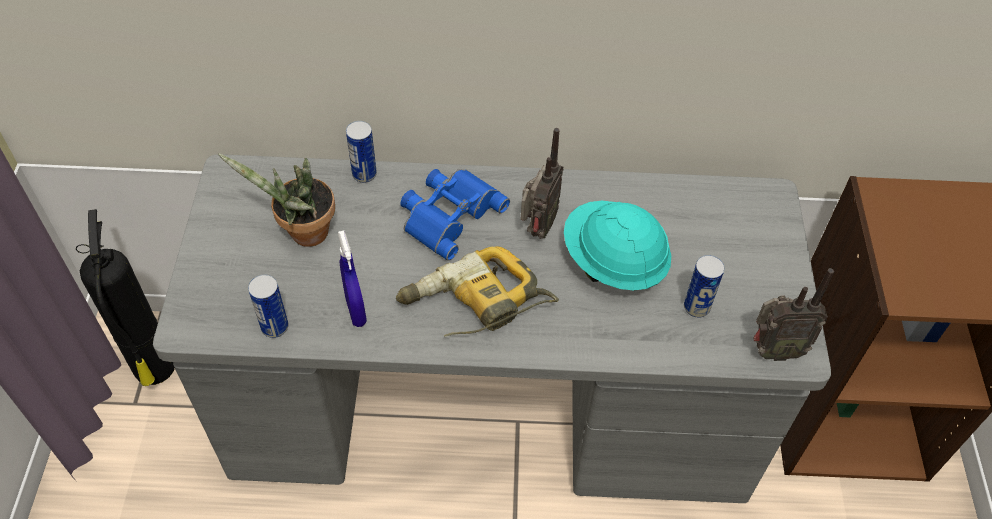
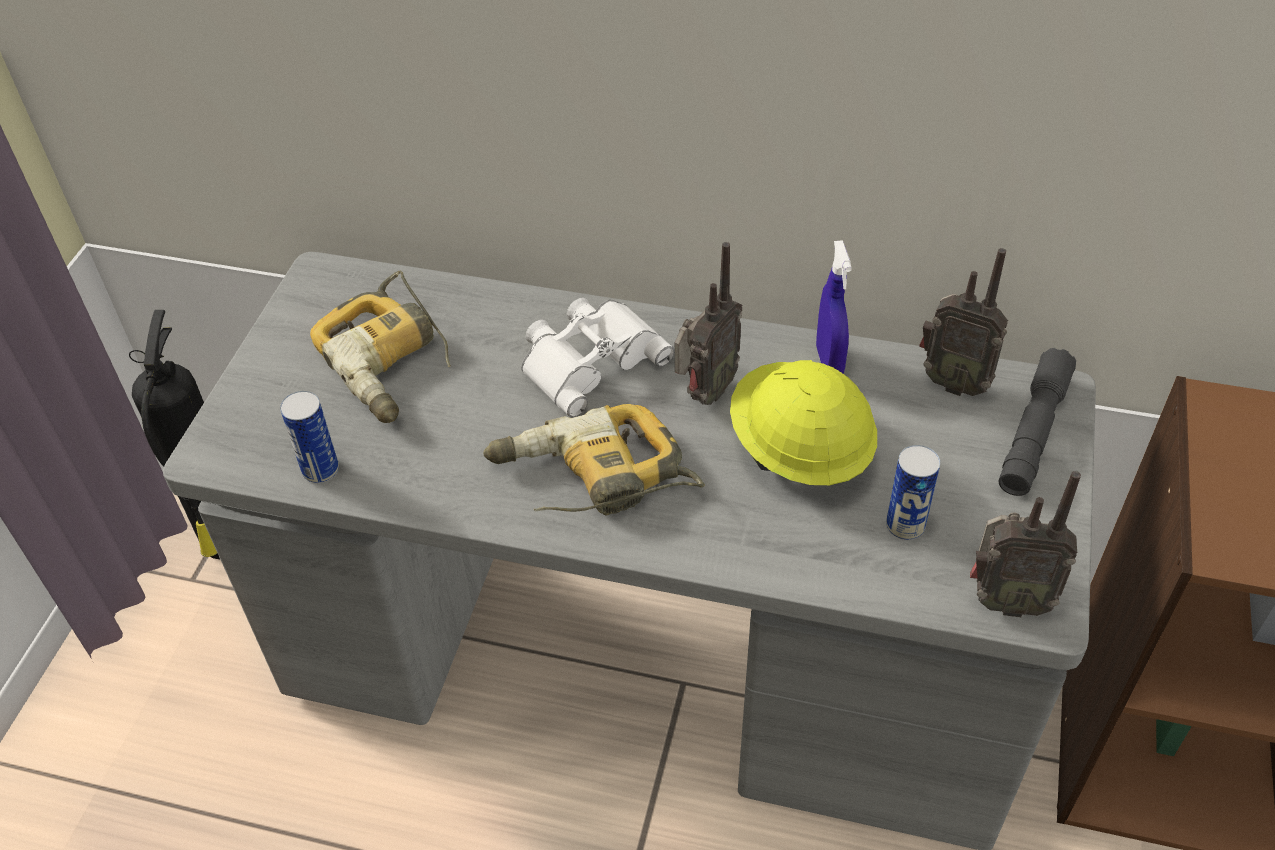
camera: 15 degrees right, 5 degrees down
potted plant [218,153,335,247] -> power drill [310,271,451,423]
blue spray bottle [338,231,367,327] -> blue spray bottle moved to [816,240,852,374]
can [346,121,377,183] -> none
blue binoculars [400,169,510,261] -> white binoculars [521,298,674,417]
turquoise hard hat [564,201,671,291] -> yellow hard hat [730,360,877,485]
none -> radio [919,248,1008,396]
none -> grey flashlight [999,348,1076,496]

